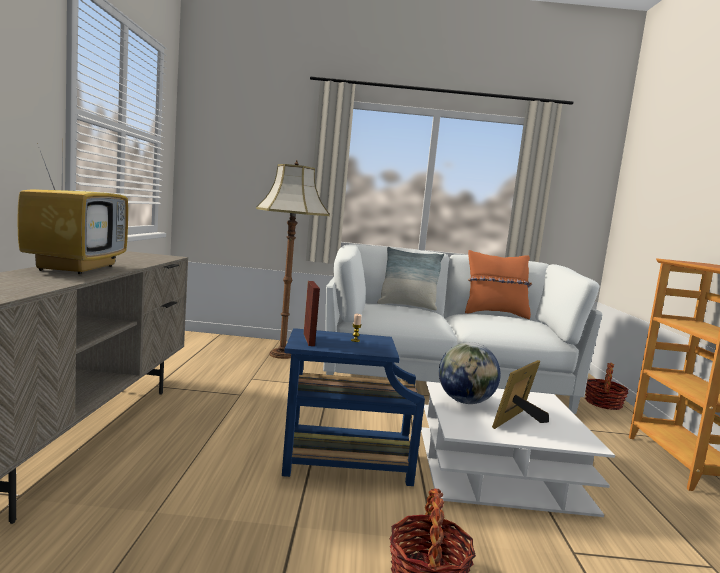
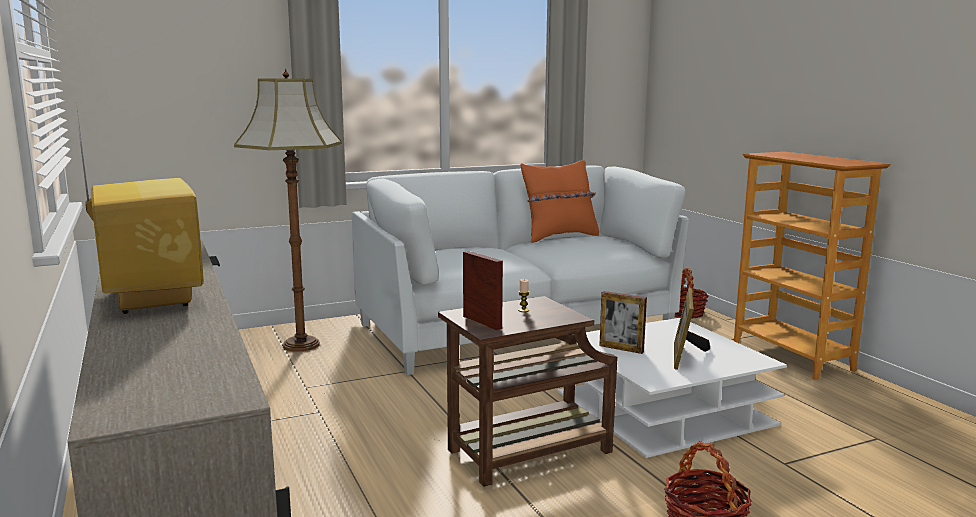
camera: 25 degrees left, 5 degrees up
blue side table [282,328,425,486] -> brown side table [438,296,618,487]
pillow [377,247,444,311] -> none
globe [439,342,501,404] -> picture frame [599,291,647,354]

